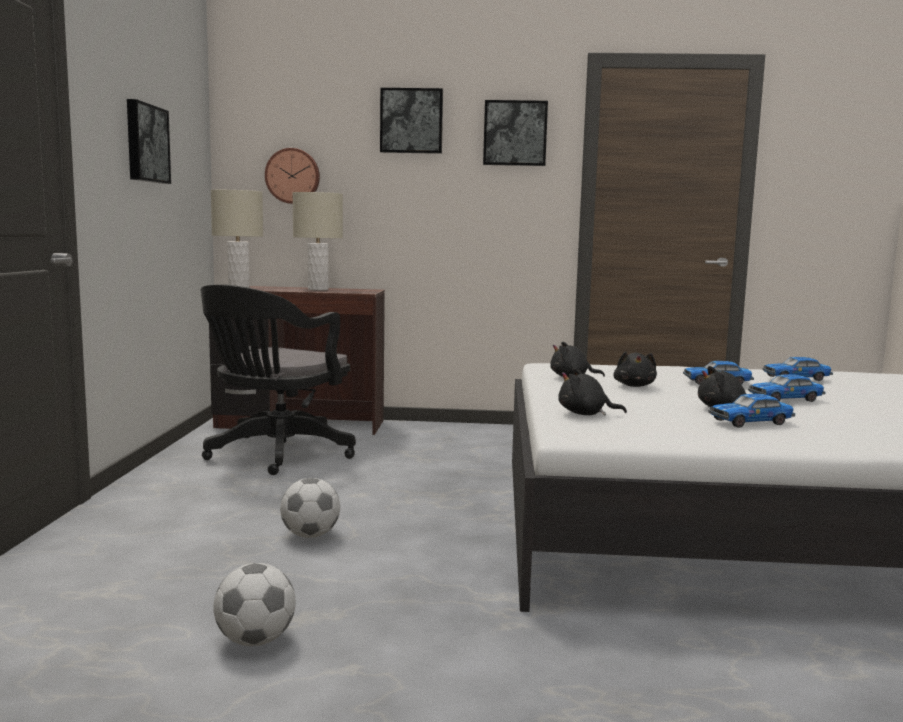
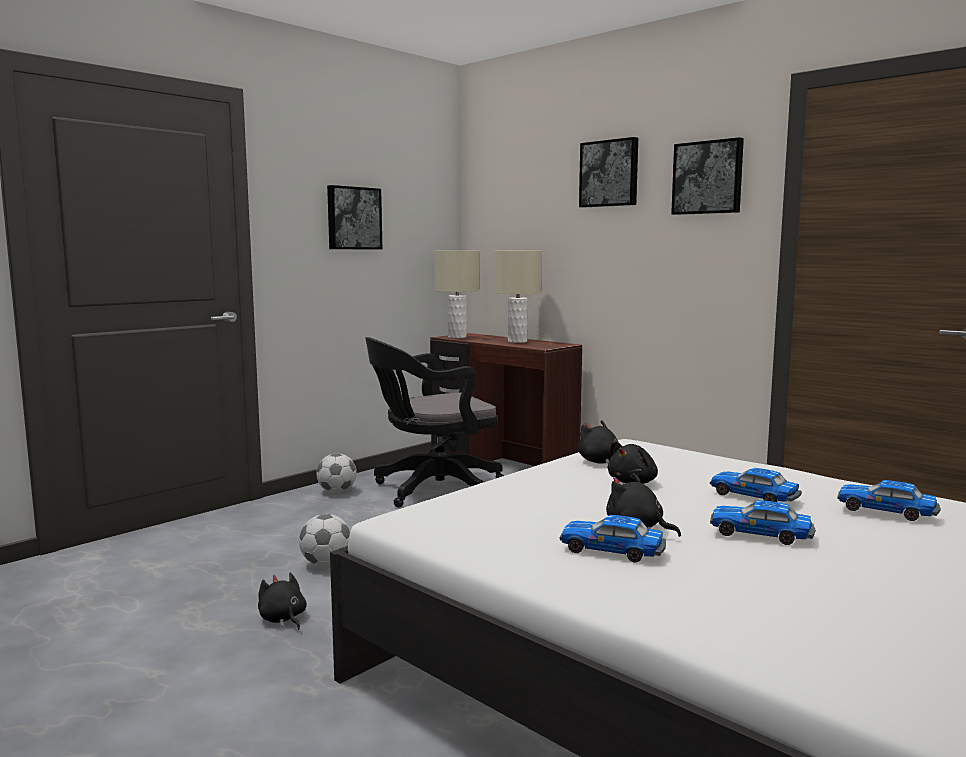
camera: 40 degrees right, 0 degrees up
football [213,563,295,646] -> football moved to [316,453,357,493]
wall clock [265,148,320,204] -> none
black plush toy [558,368,627,416] -> black plush toy moved to [258,572,307,630]

